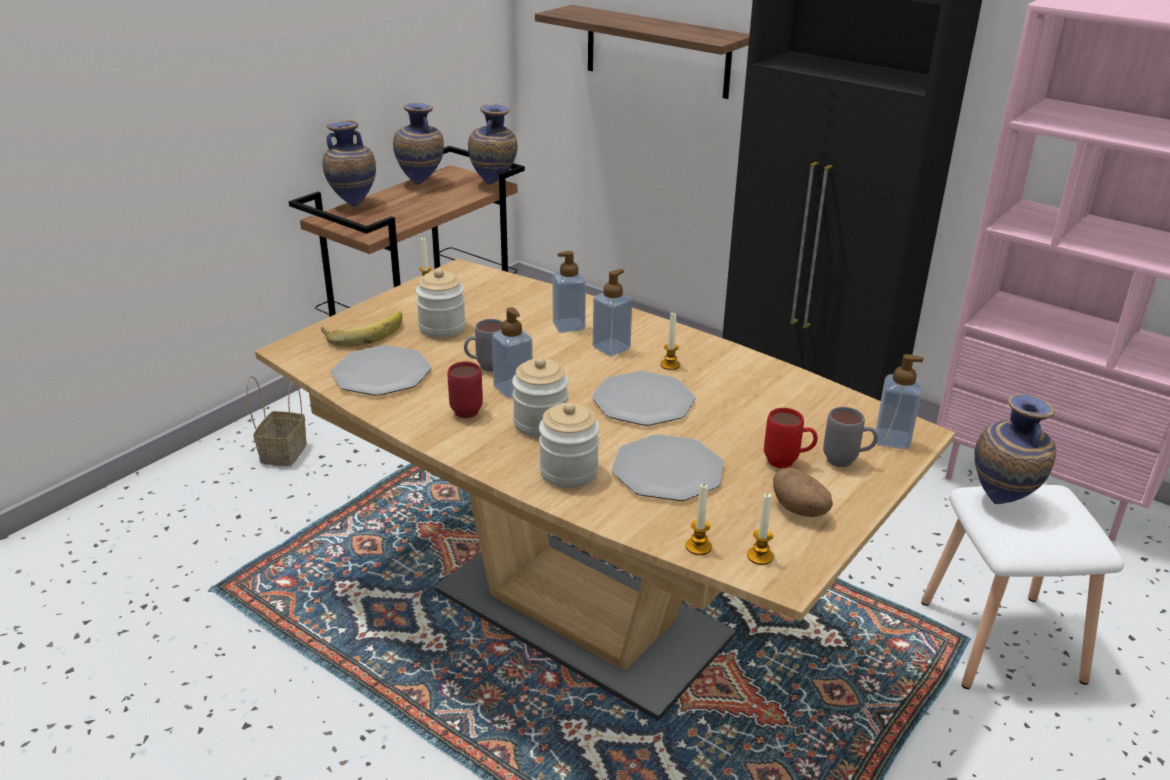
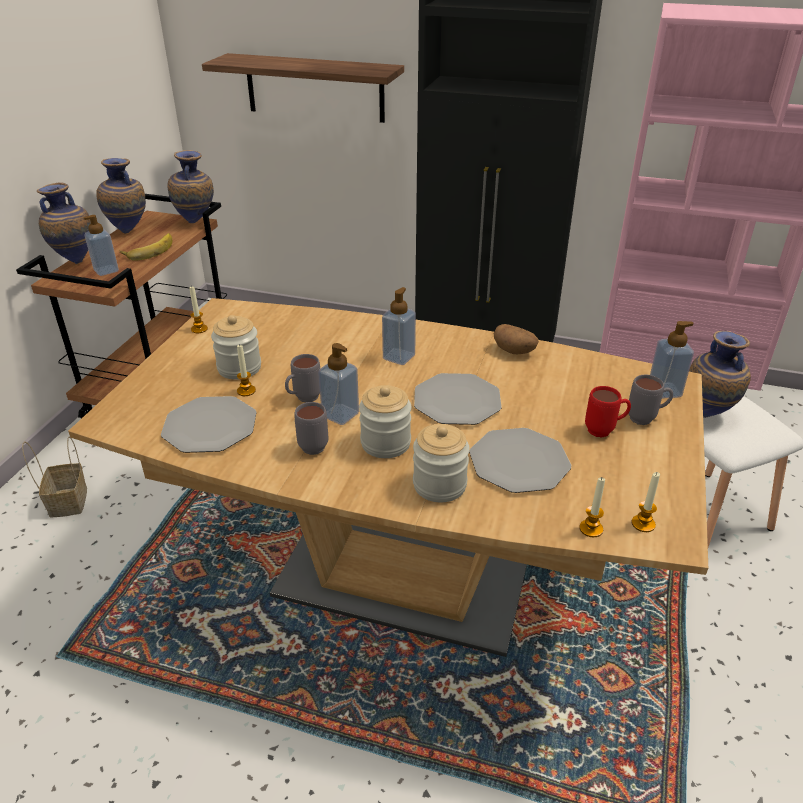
camera: 20 degrees left, 5 degrees up
banana [321,311,402,347] -> banana moved to [119,233,172,261]
red mug [448,362,483,418] -> grey mug [294,402,328,455]
soap dispenser [553,251,586,333] -> soap dispenser moved to [84,215,119,276]
candle [660,311,680,370] -> candle moved to [237,344,256,396]
potato [773,468,833,517] -> potato moved to [494,324,539,354]

